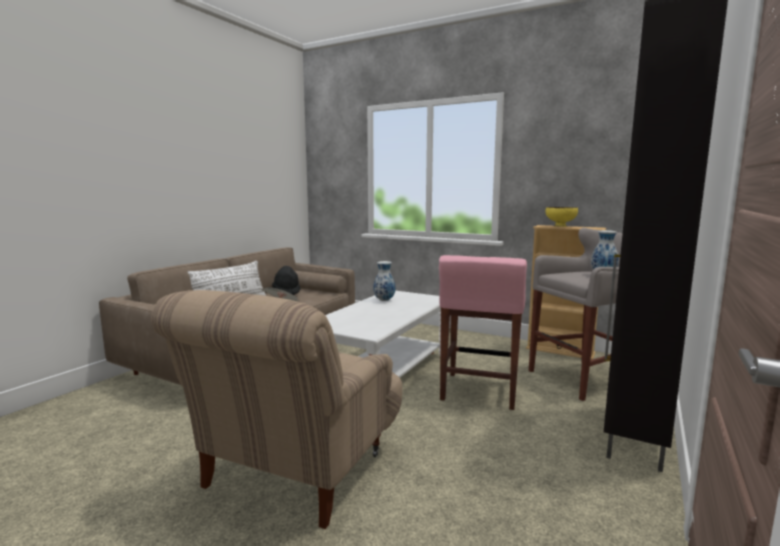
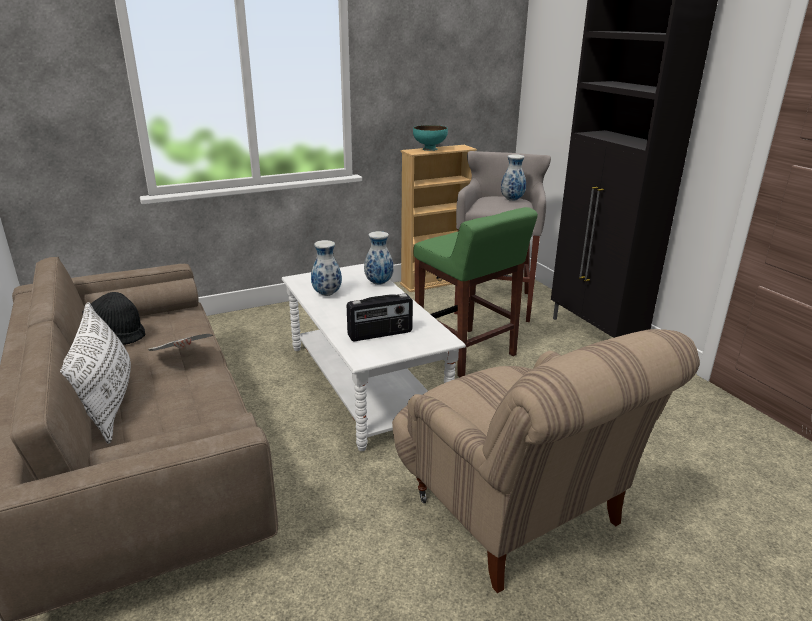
camera: 55 degrees left, 15 degrees up
pink stool [439,255,527,410] -> green stool [414,207,538,377]
yellow bowl [545,207,578,227] -> turquoise bowl [413,125,448,151]
none -> radio [347,293,413,341]
none -> vase [364,231,394,285]

